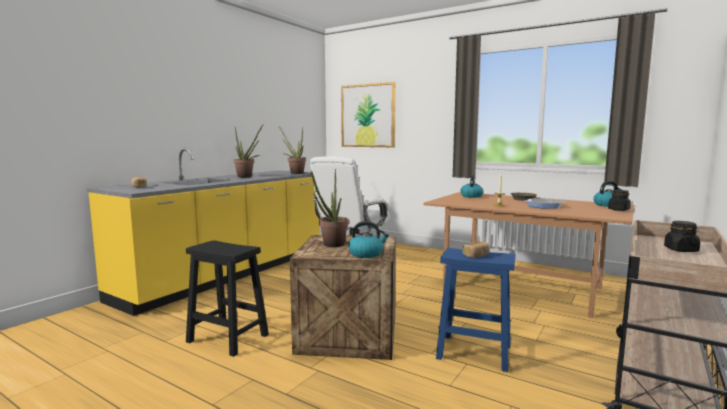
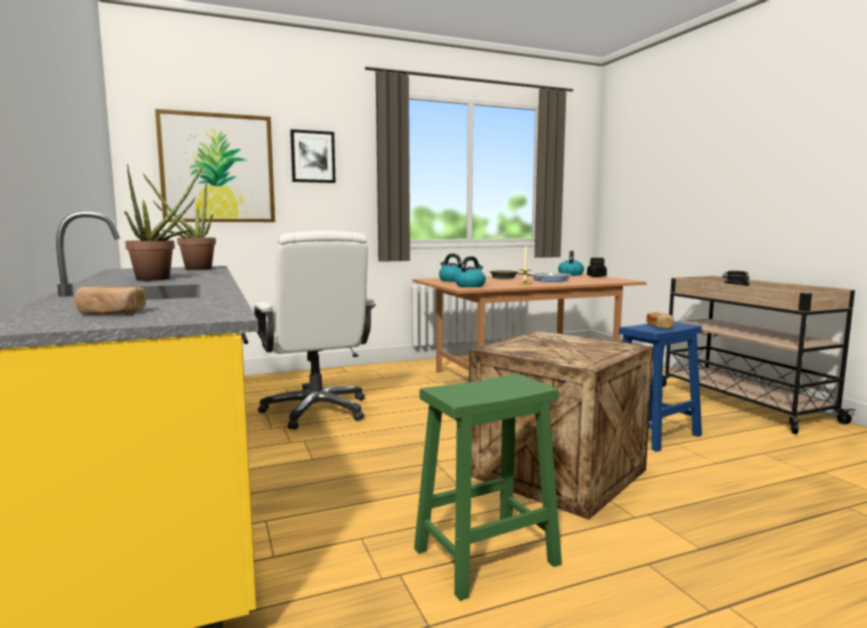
camera: 55 degrees left, 0 degrees up
black stool [186,240,269,357] -> green stool [414,374,562,601]
potted plant [311,169,349,247] -> none
kettle [349,221,389,258] -> kettle moved to [455,256,486,287]
none -> picture [290,129,336,183]

